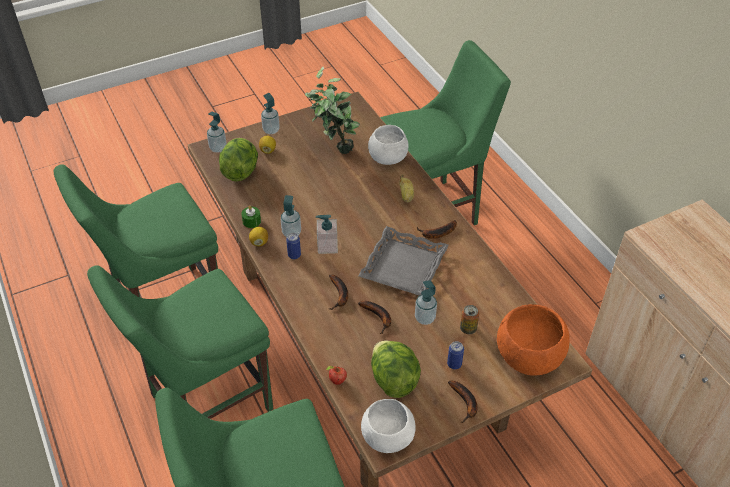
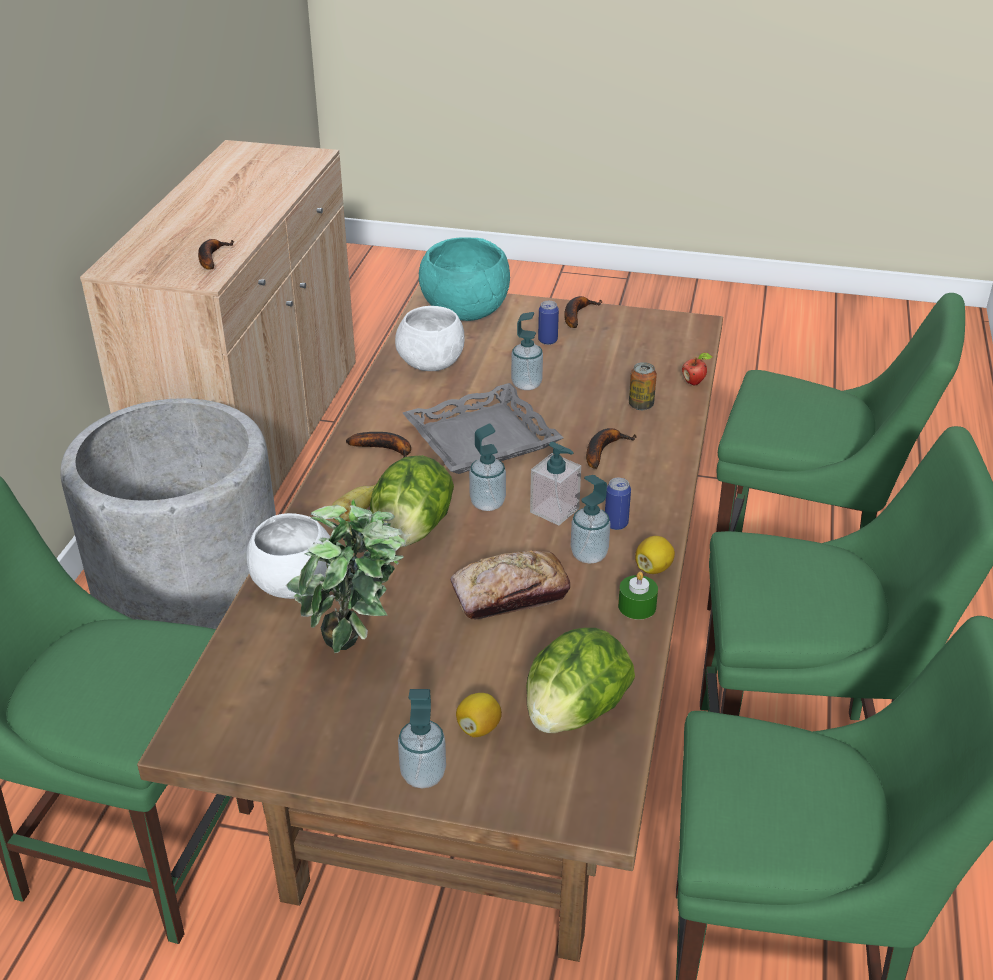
camera: 140 degrees left, 10 degrees down
soap dispenser [207,112,227,153] -> soap dispenser moved to [469,424,506,511]
banana [358,301,391,334] -> banana moved to [198,239,234,269]
white bowl [361,399,416,453] -> white bowl moved to [395,306,465,371]
lettuce [371,340,421,398] -> lettuce moved to [370,455,454,547]
can [460,305,479,334] -> can moved to [629,362,657,410]
orange bowl [497,304,570,376] -> turquoise bowl [419,237,510,321]
none -> grey planter [60,398,276,629]
none -> bread [450,550,570,620]

